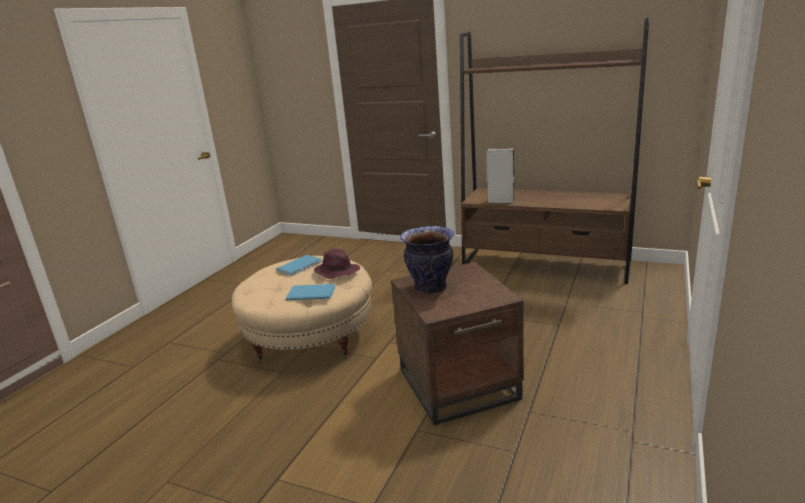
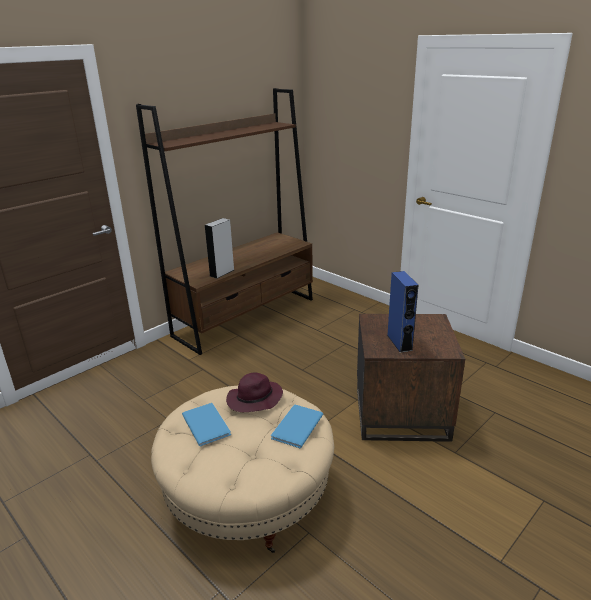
camera: 70 degrees left, 5 degrees up
vase [400,226,454,294] -> blue speaker [387,271,418,353]

